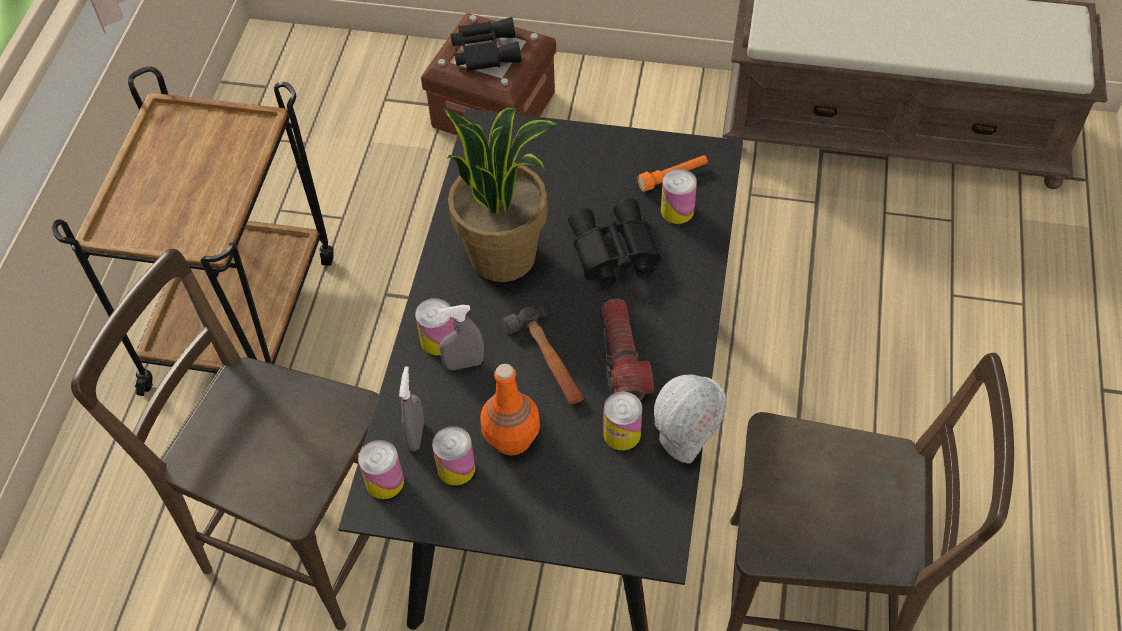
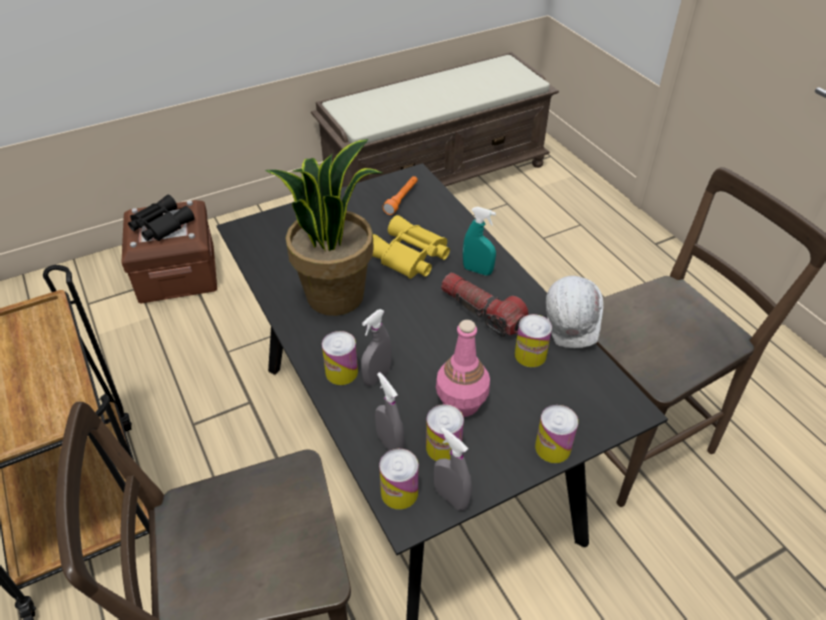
camera: 40 degrees left, 10 degrees down
orange bottle [480,364,540,456] -> pink bottle [436,320,490,417]
hammer [503,306,584,405] -> none
black binoculars [568,199,661,286] -> yellow binoculars [372,215,450,279]
can [661,169,697,224] -> can moved to [535,405,578,463]
none -> grey spray bottle [434,427,472,511]
none -> turquoise spray bottle [463,207,496,275]

